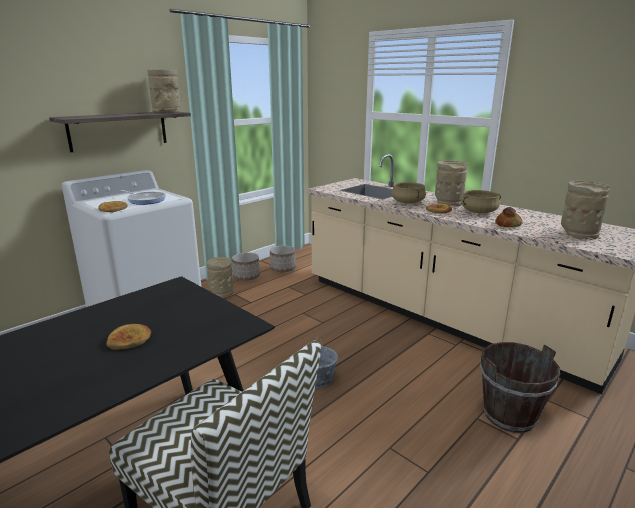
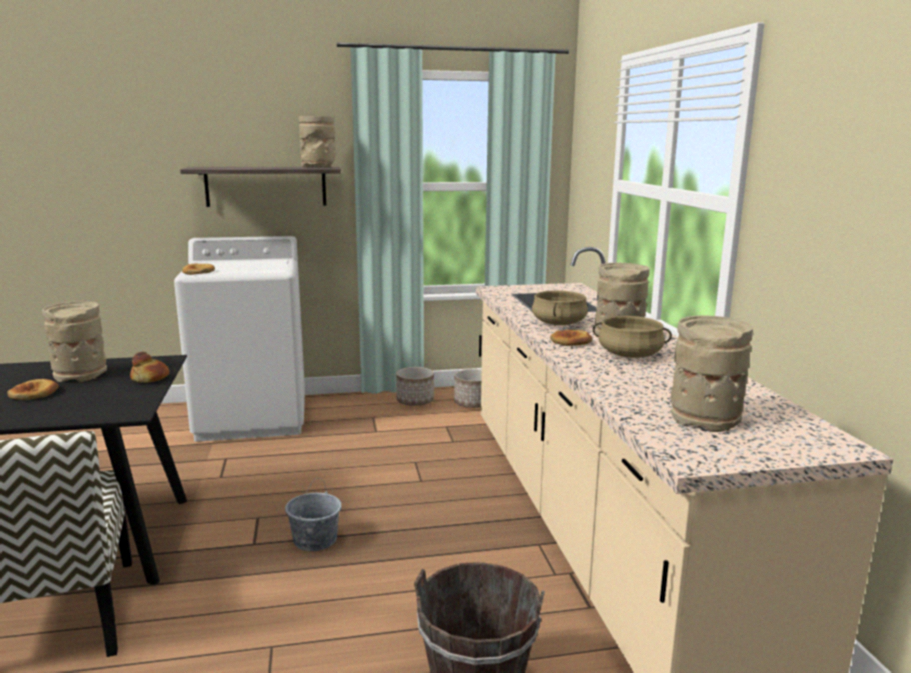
camera: 35 degrees right, 5 degrees down
frying pan [121,190,166,205] -> none
beige vase [207,257,234,298] -> beige vase moved to [42,301,107,382]
bread [495,207,522,227] -> bread moved to [130,352,169,383]

